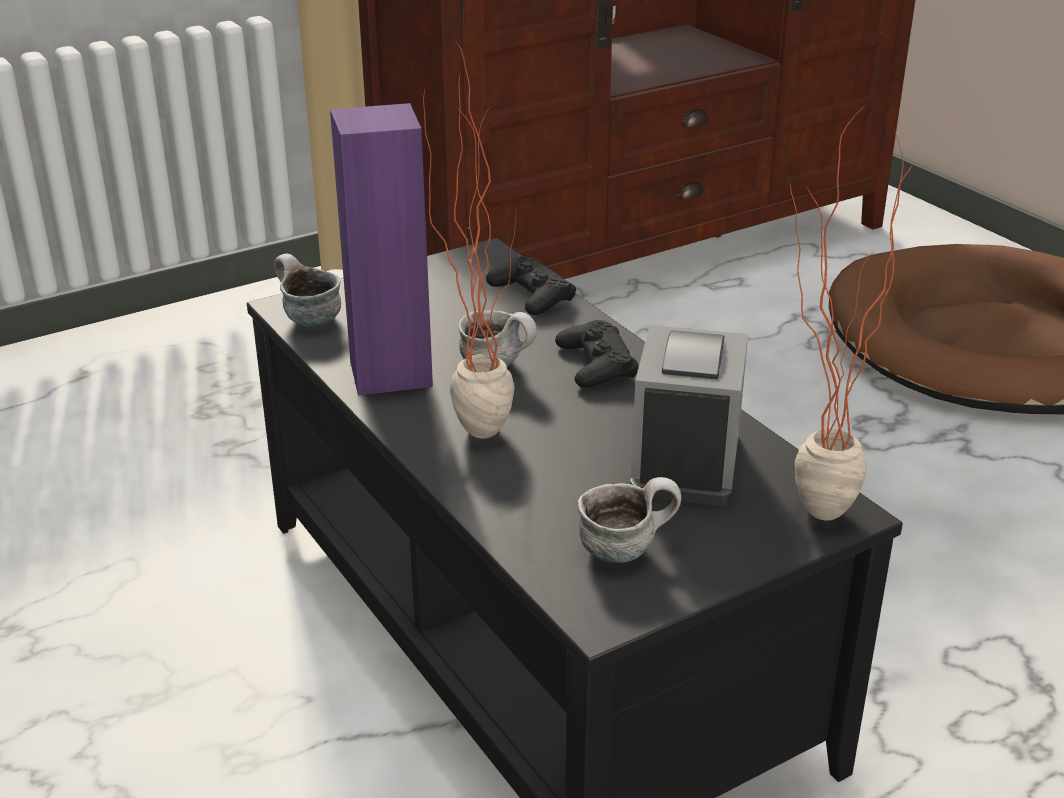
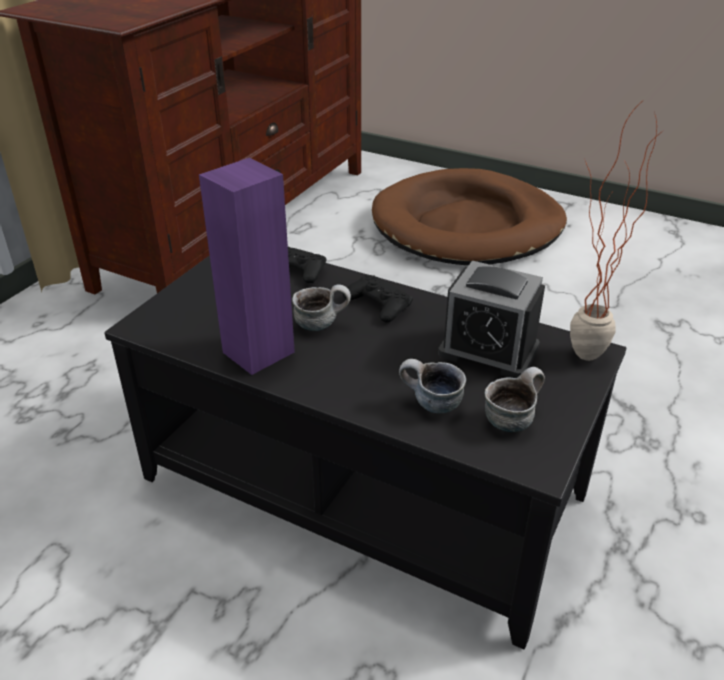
camera: 30 degrees left, 5 degrees up
mug [274,254,341,326] -> mug moved to [399,359,466,413]
potted plant [423,43,517,438] -> none
alarm clock [630,325,748,506] -> alarm clock turned 135 degrees clockwise [438,261,545,378]

